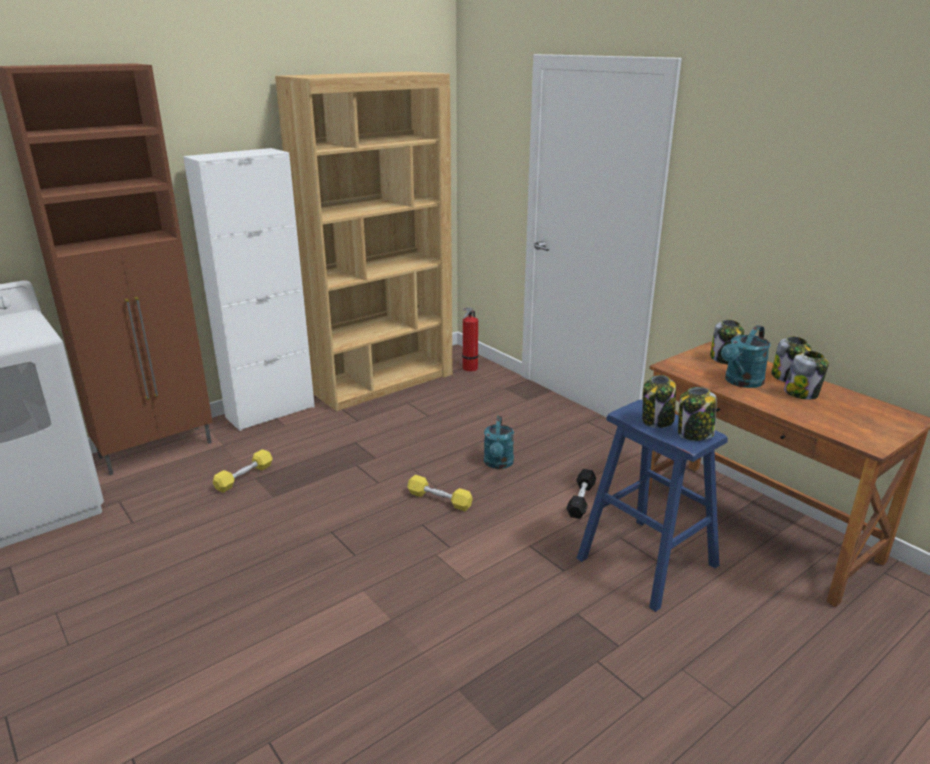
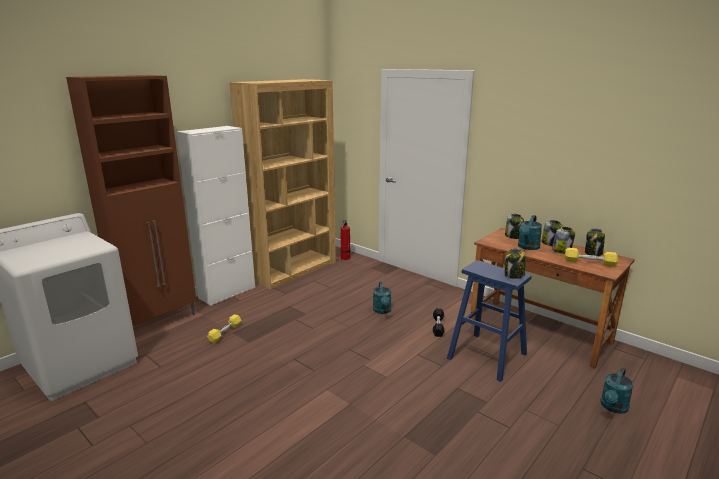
camera: 10 degrees left, 5 degrees down
yellow dumbbell [407,475,473,511] -> yellow dumbbell moved to [565,248,618,267]
jar [642,375,676,428] -> jar moved to [585,228,605,256]
none -> turquoise watering can [600,367,634,414]

